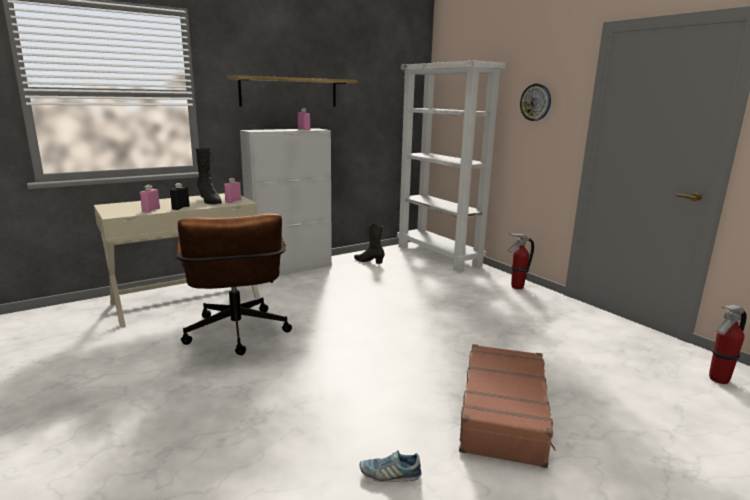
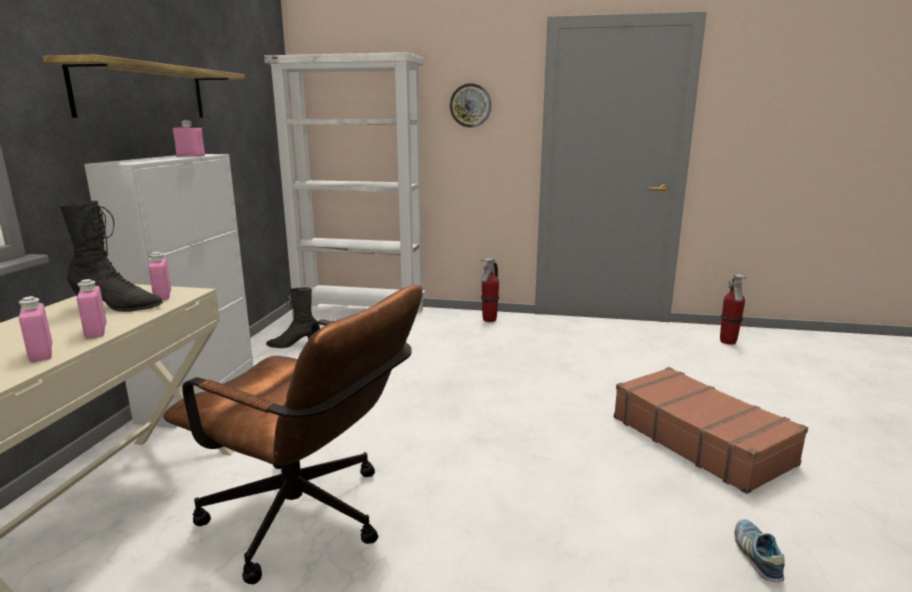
camera: 45 degrees left, 0 degrees up
black bottle [170,183,190,210] -> pink bottle [77,279,107,339]
shoe [360,450,422,482] -> shoe turned 135 degrees clockwise [734,519,785,582]

